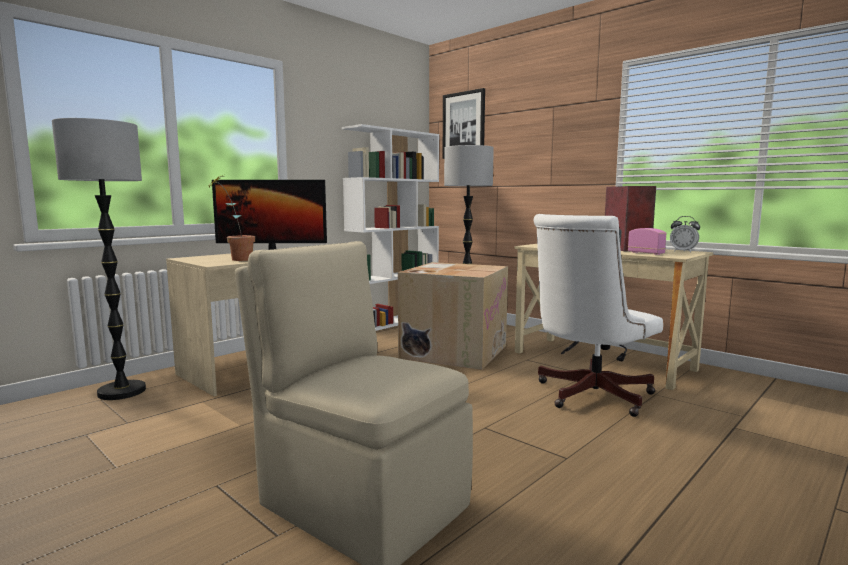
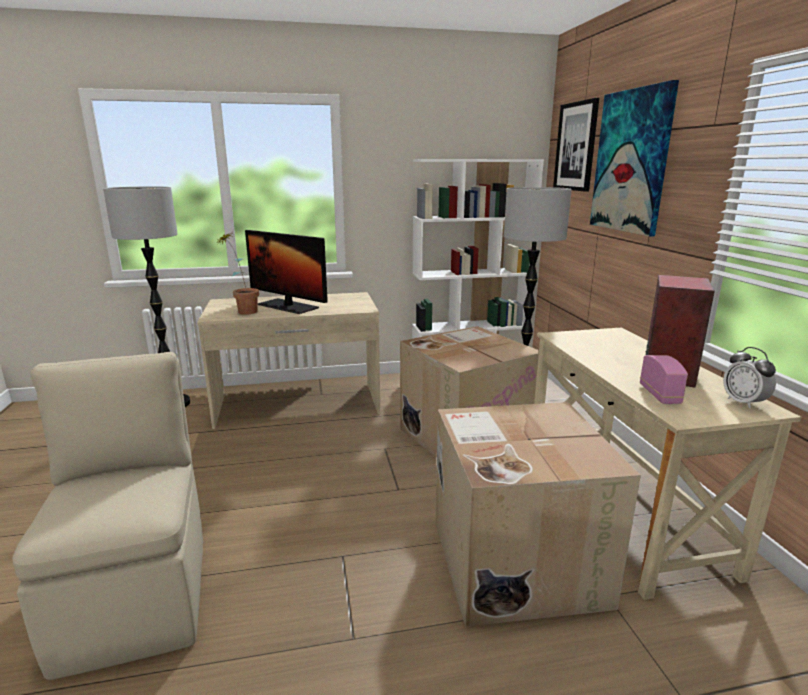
camera: 35 degrees right, 10 degrees up
white office chair [534,214,663,417] -> cardboard box [435,402,641,627]
none -> picture [590,80,679,237]

